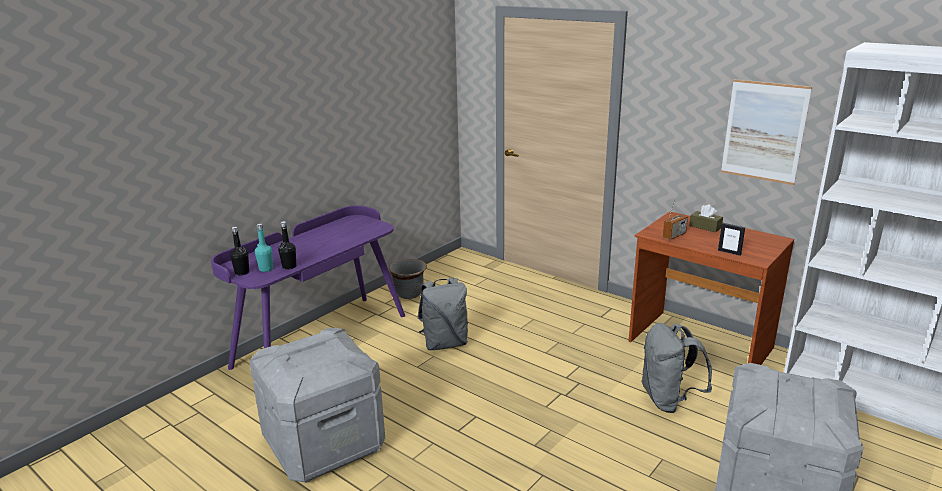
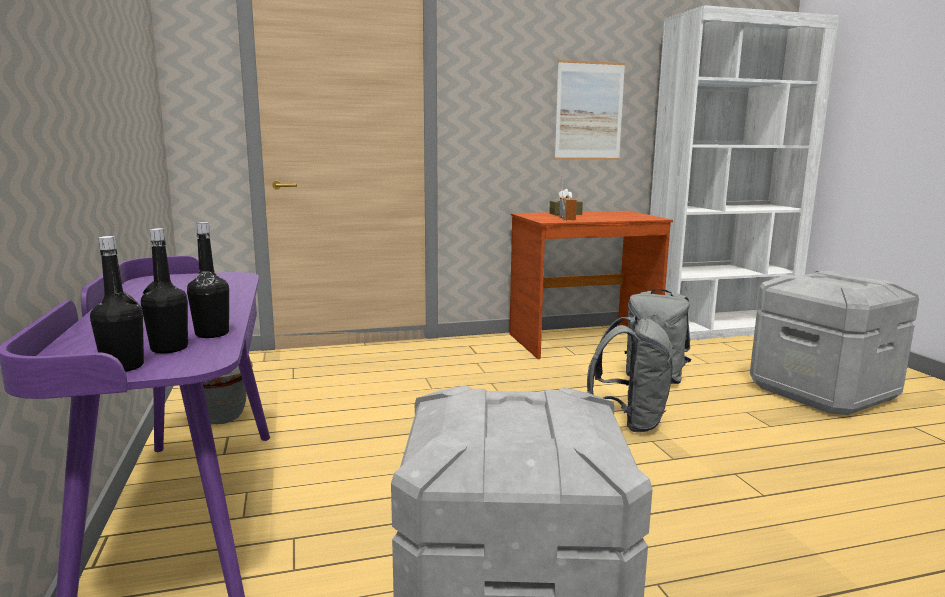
camera: 55 degrees left, 10 degrees down
turquoise bottle [255,223,273,272] -> black bottle [141,228,188,353]
grey backpack [417,277,468,351] -> grey backpack moved to [587,316,674,433]
picture frame [718,223,745,256] -> none

